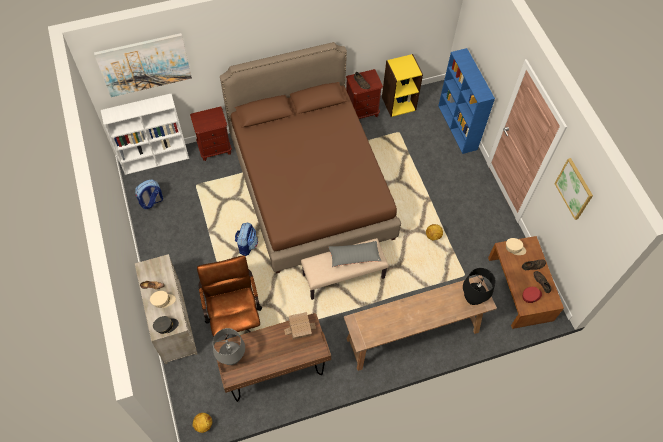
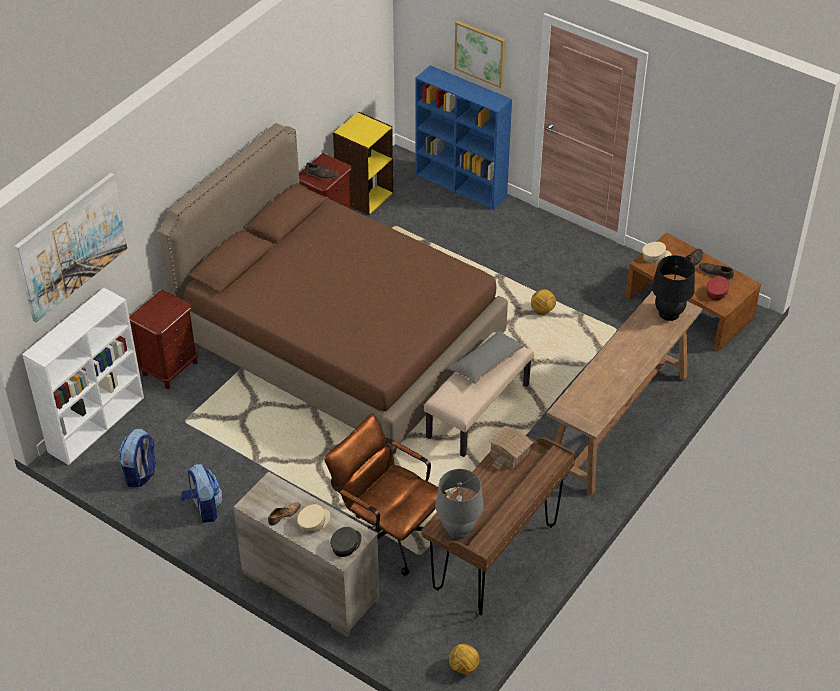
camera: 35 degrees left, 15 degrees down
backpack [235,223,258,256] -> backpack moved to [181,464,223,523]
picture [554,158,593,220] -> picture moved to [454,20,505,88]

